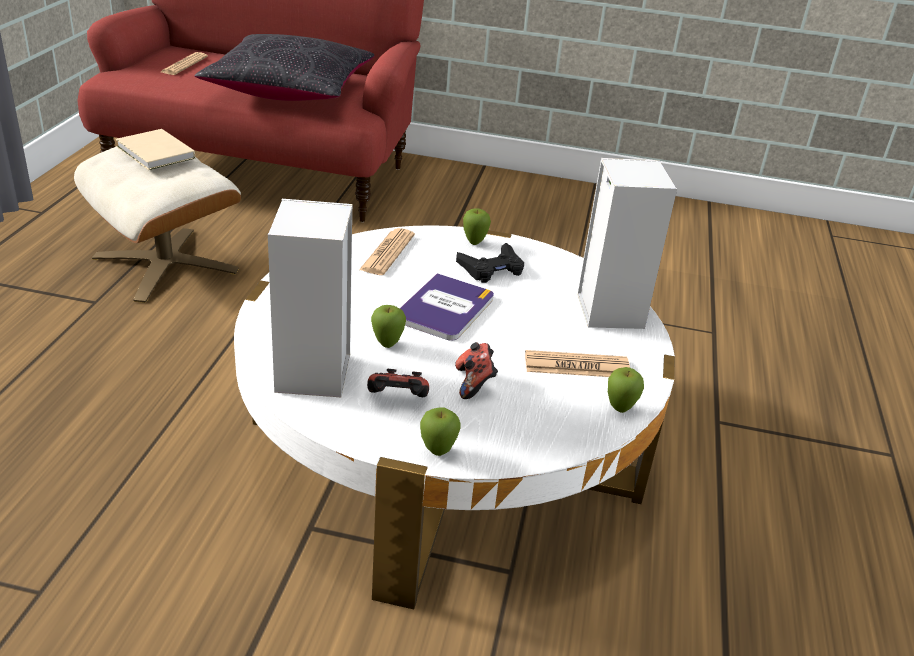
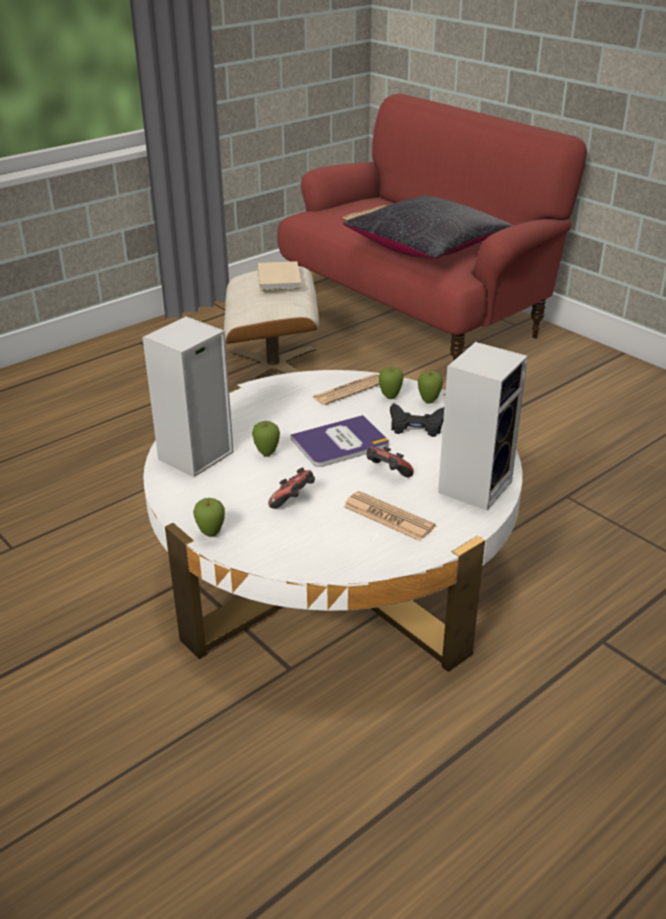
camera: 40 degrees right, 0 degrees up
game controller [367,369,429,397] -> game controller moved to [367,446,414,477]
apple [608,367,644,413] -> apple moved to [379,367,403,399]

